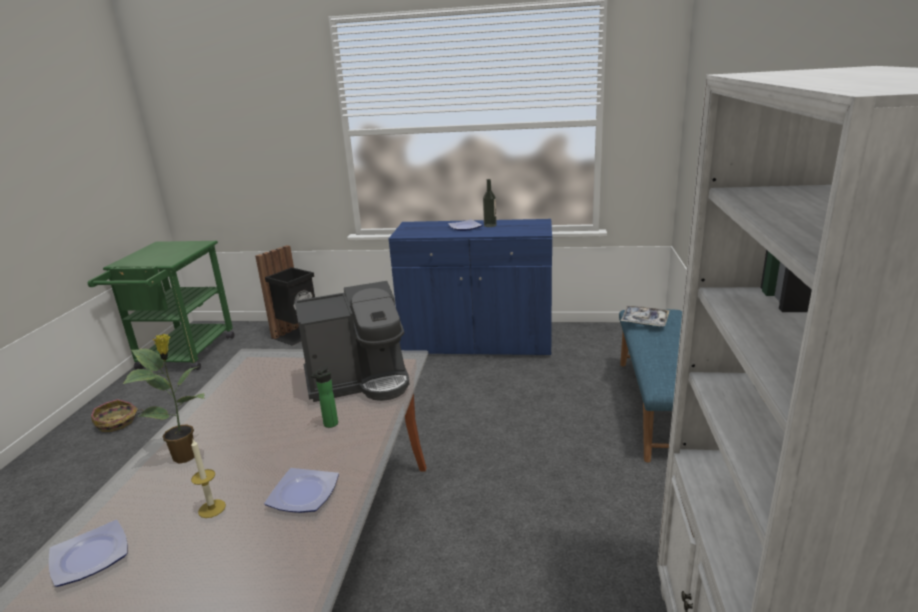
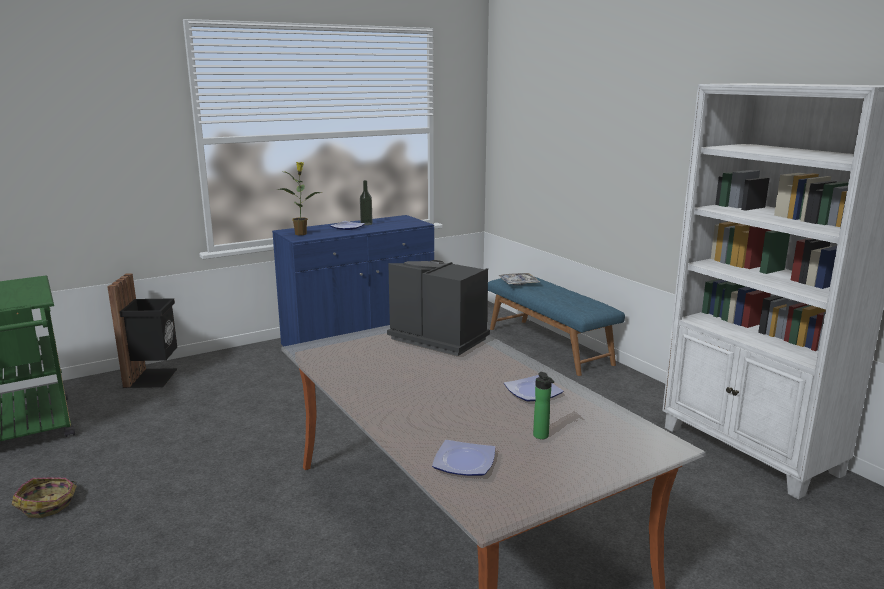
camera: 40 degrees left, 5 degrees down
potted plant [123,334,205,464] -> potted plant moved to [278,162,321,235]
candle [191,439,226,518] -> none
coffee machine [295,281,409,402] -> coffee machine turned 90 degrees counterclockwise [387,260,490,356]
bottle [311,366,338,428] -> bottle moved to [533,372,554,439]

